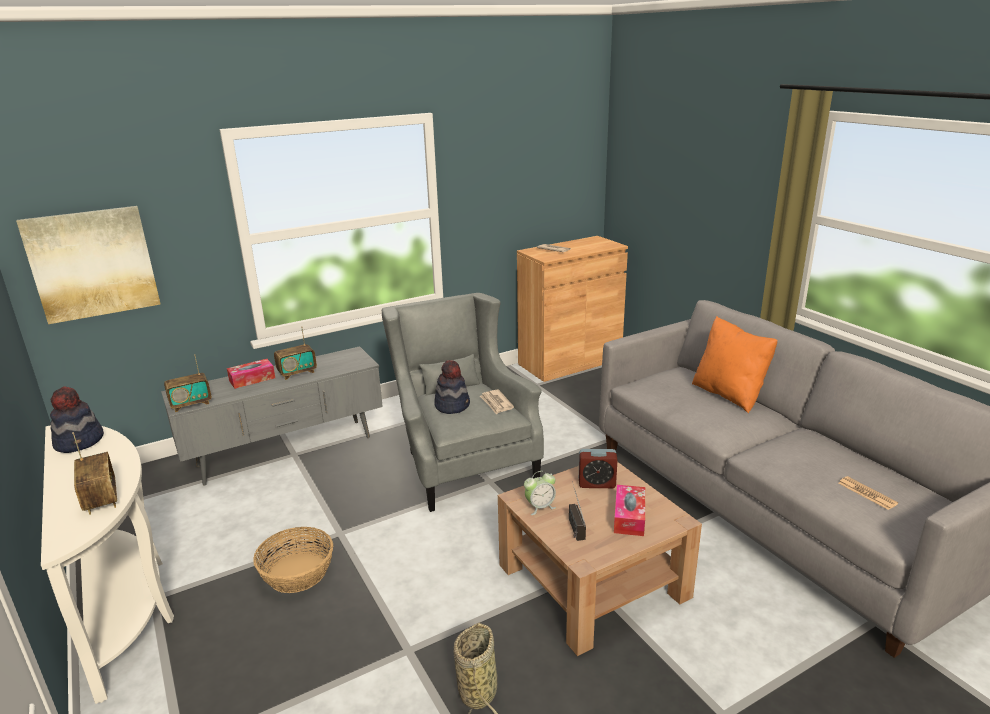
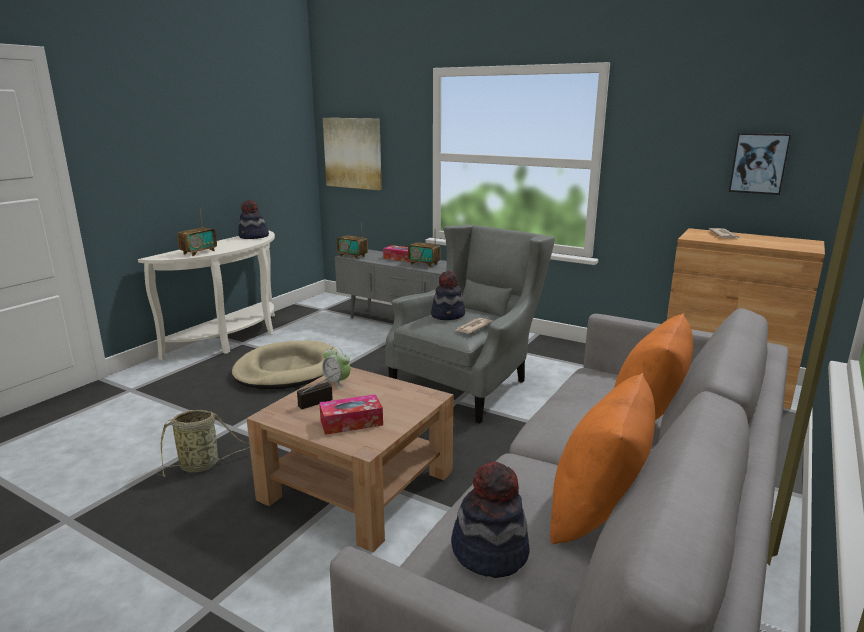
camera: 60 degrees right, 5 degrees down
basket [253,527,333,593] -> beige dog bed [232,341,339,389]
alarm clock [579,449,618,488] -> none
newspaper [838,476,898,510] -> hat [451,461,530,578]
none -> orange pillow [550,373,655,544]
none -> picture [729,133,791,195]

